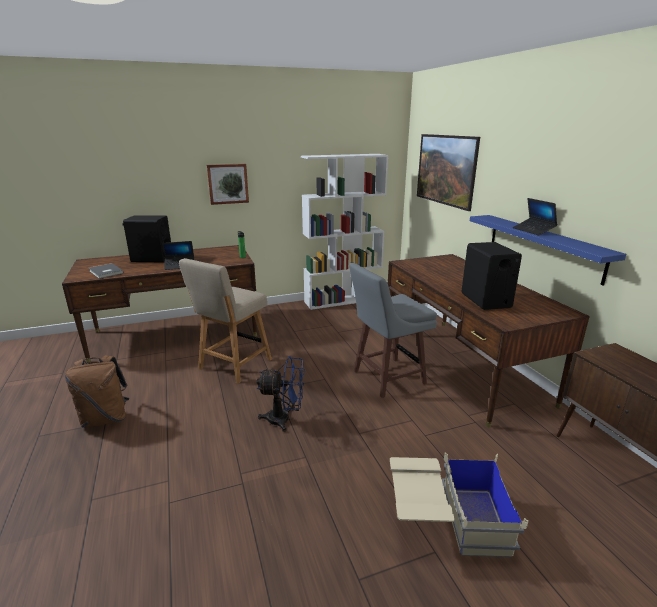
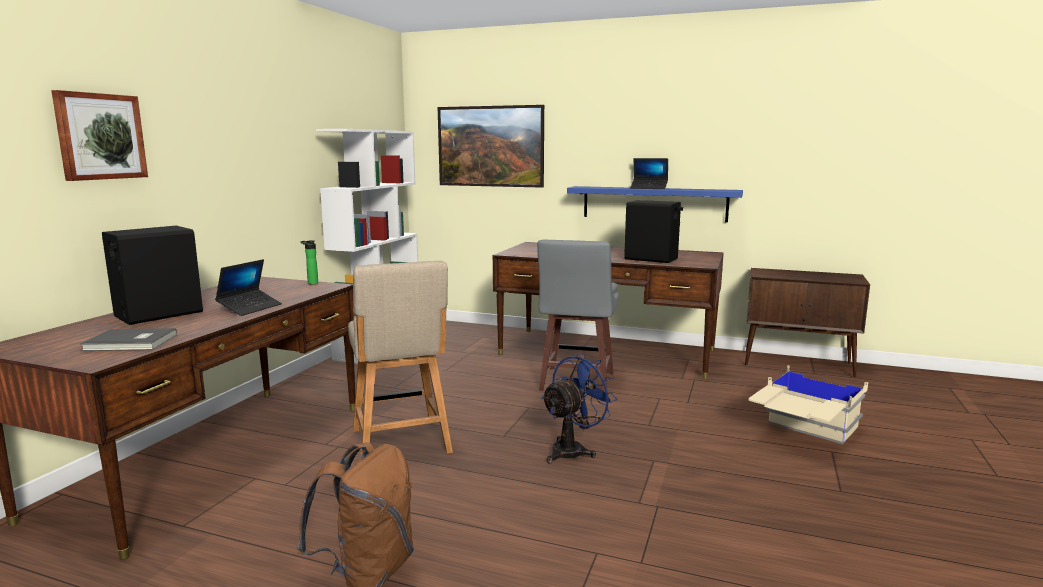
camera: 50 degrees left, 10 degrees down
picture [206,163,249,205] -> picture moved to [51,90,148,181]

